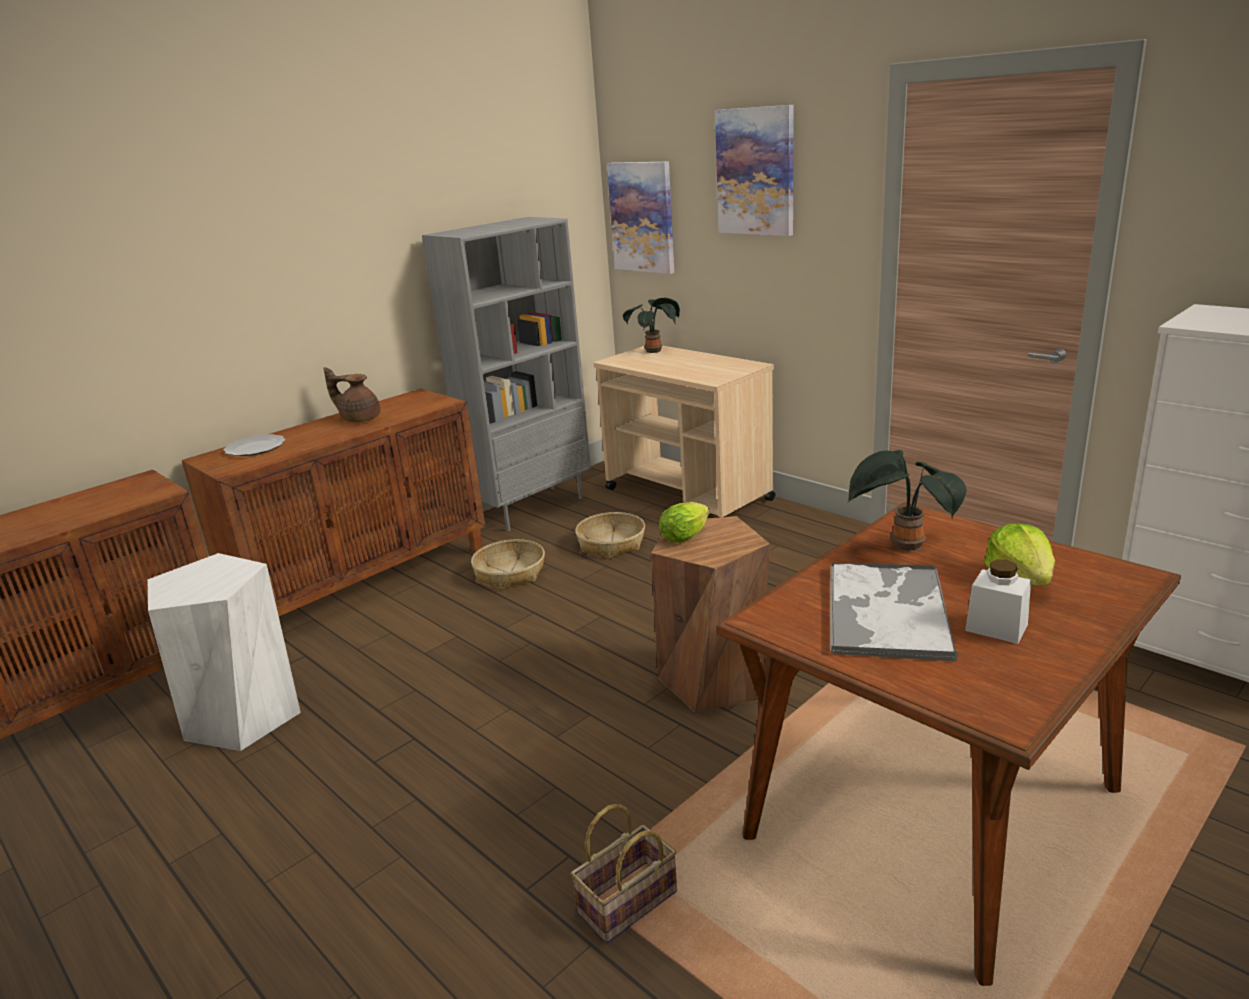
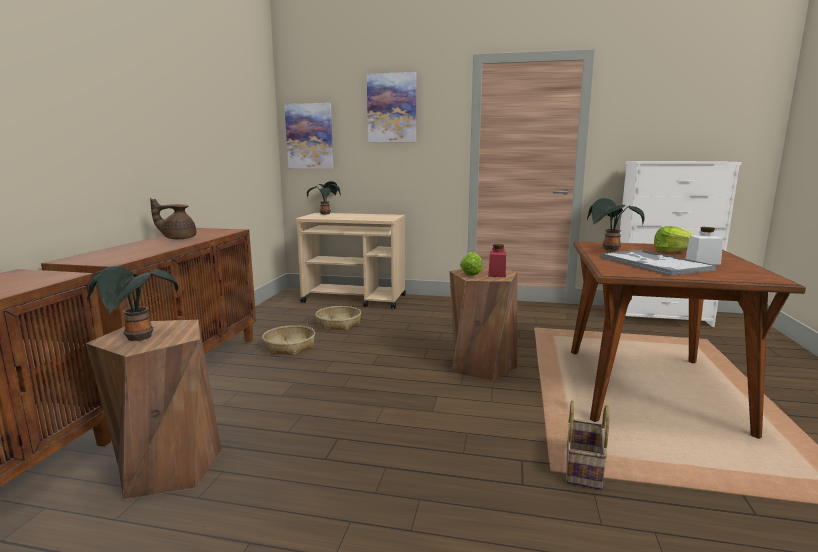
camera: 35 degrees left, 10 degrees down
white stool [148,553,301,751] -> brown stool [86,320,222,500]
plate [223,434,286,456] -> none
grey bookcase [422,217,591,532] -> none
none -> potted plant [87,266,178,341]
none -> red jar [488,244,506,277]

